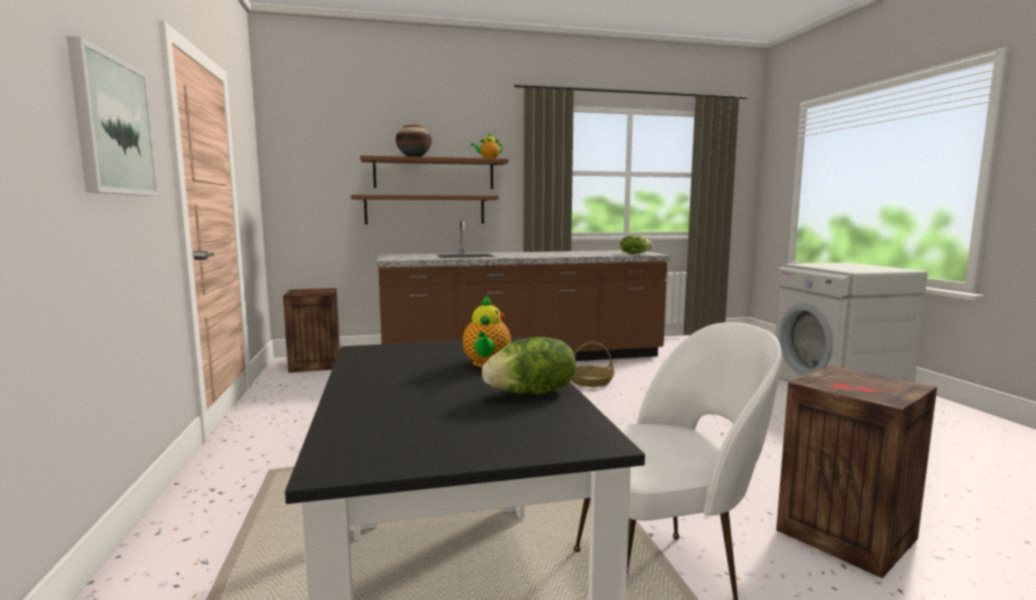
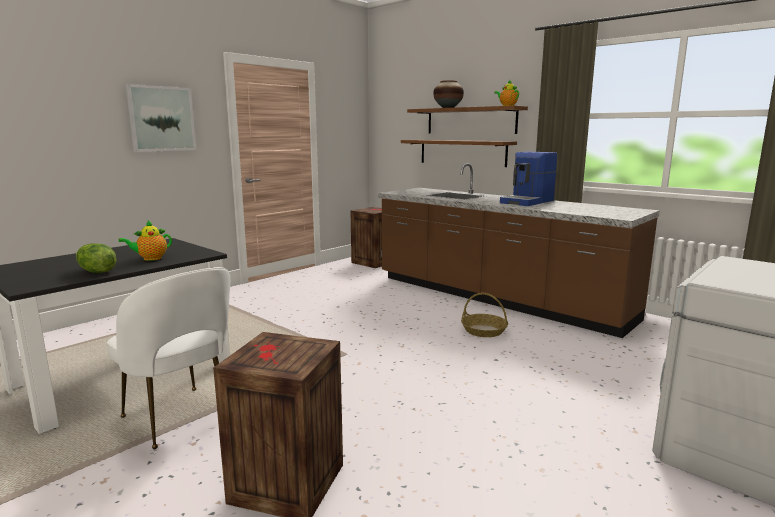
camera: 55 degrees right, 5 degrees up
lettuce [620,235,653,254] -> none
none -> coffee machine [500,152,557,206]

